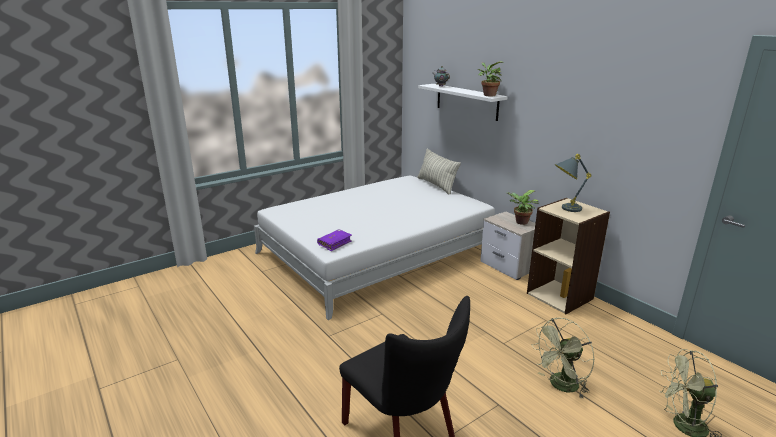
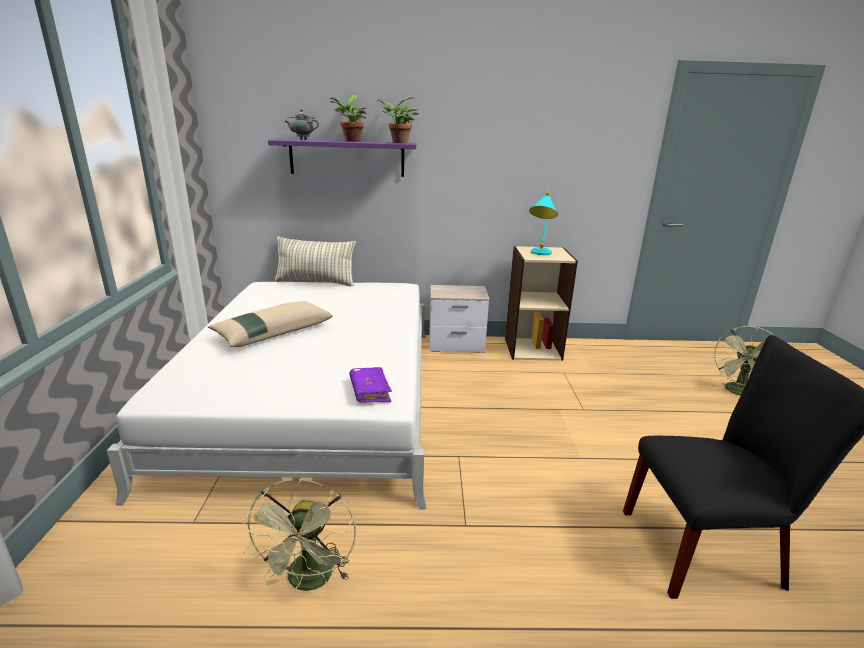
camera: 55 degrees left, 0 degrees up
white shelf [418,84,508,121] -> purple shelf [268,139,417,177]
potted plant [507,190,539,225] -> potted plant moved to [330,95,367,142]
green fan [532,318,594,398] -> green fan moved to [243,479,356,591]
grey table lamp [555,154,592,212] -> turquoise table lamp [529,191,558,255]
none -> beige pillow [208,301,333,347]

